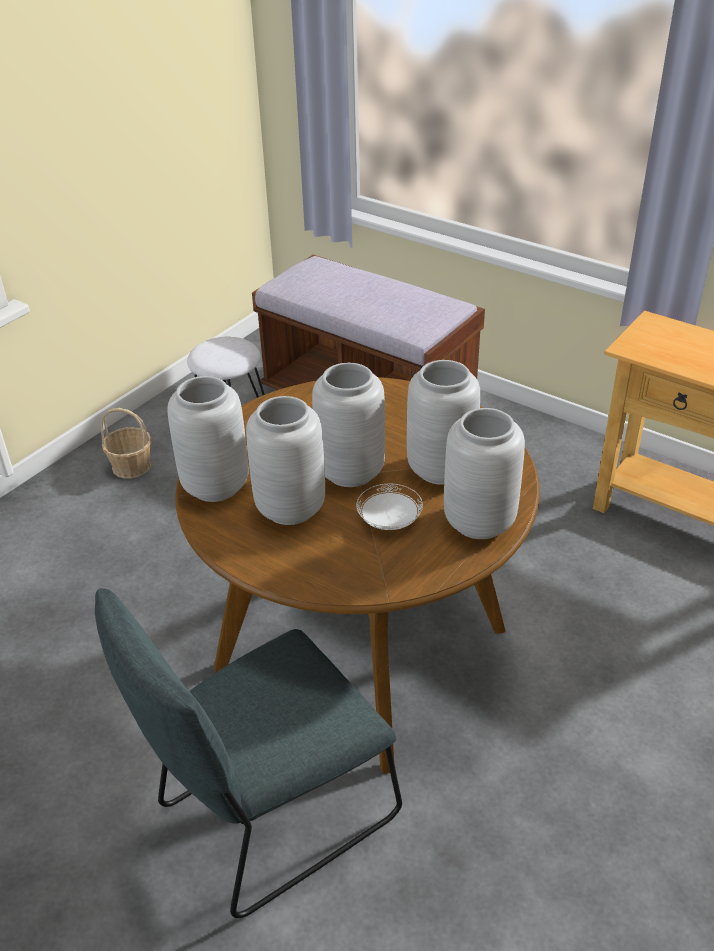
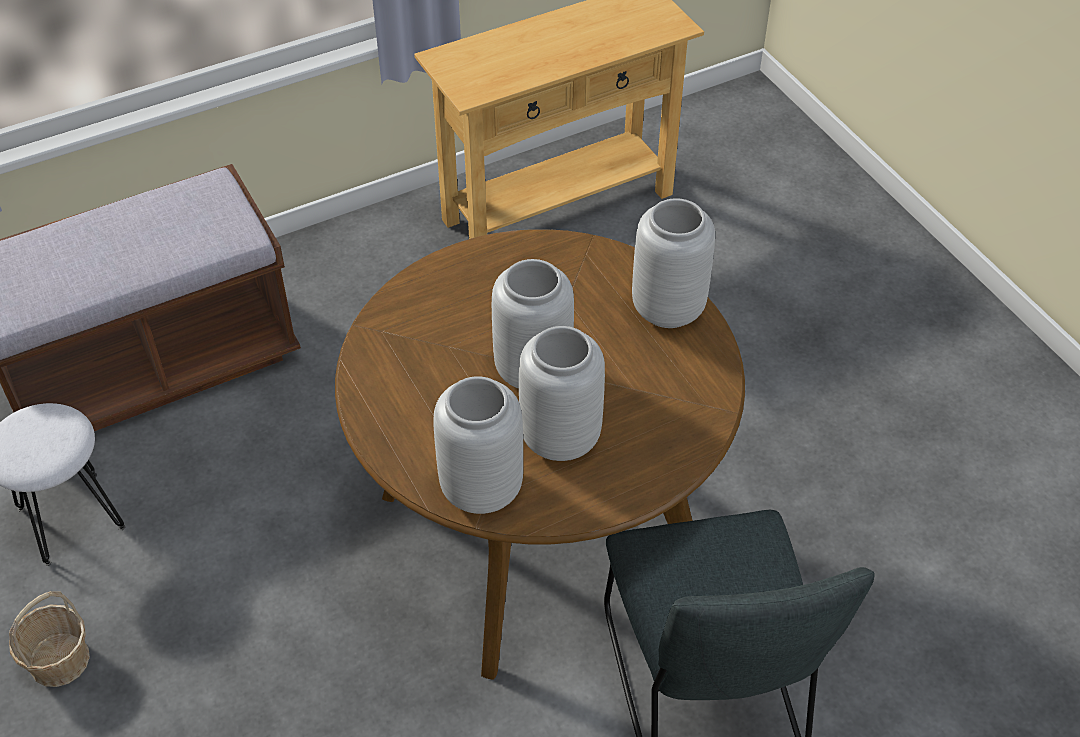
camera: 65 degrees left, 10 degrees up
white plate [356,483,423,530] -> none
grey vase [407,360,480,485] -> none

